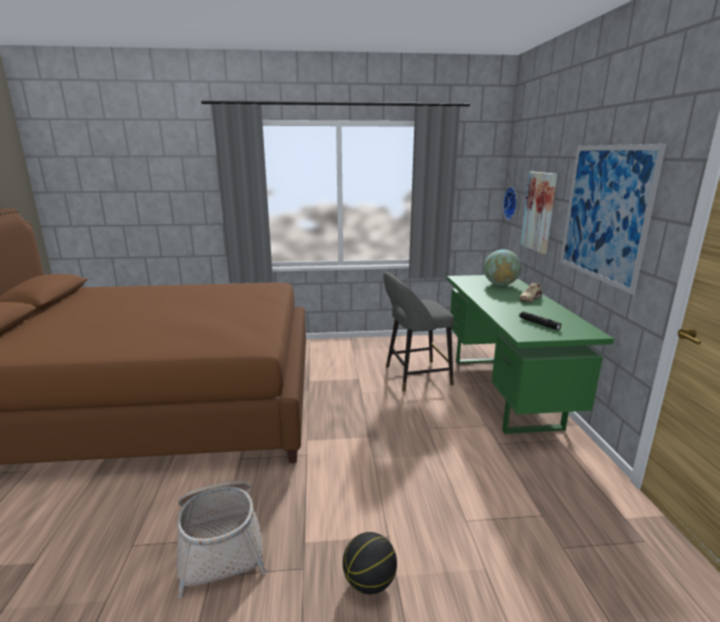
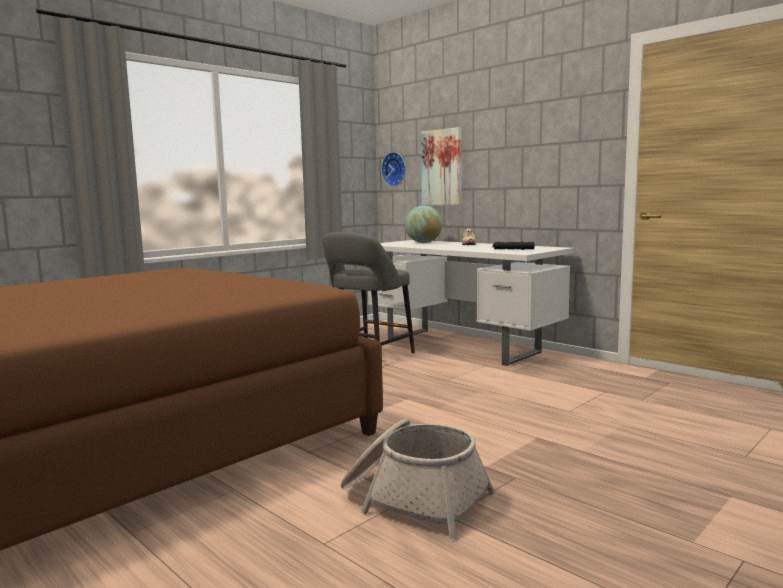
camera: 40 degrees left, 10 degrees down
basketball [343,532,397,594] -> none
green desk [447,275,614,434] -> white desk [368,240,574,366]
picture [560,144,666,295] -> none

